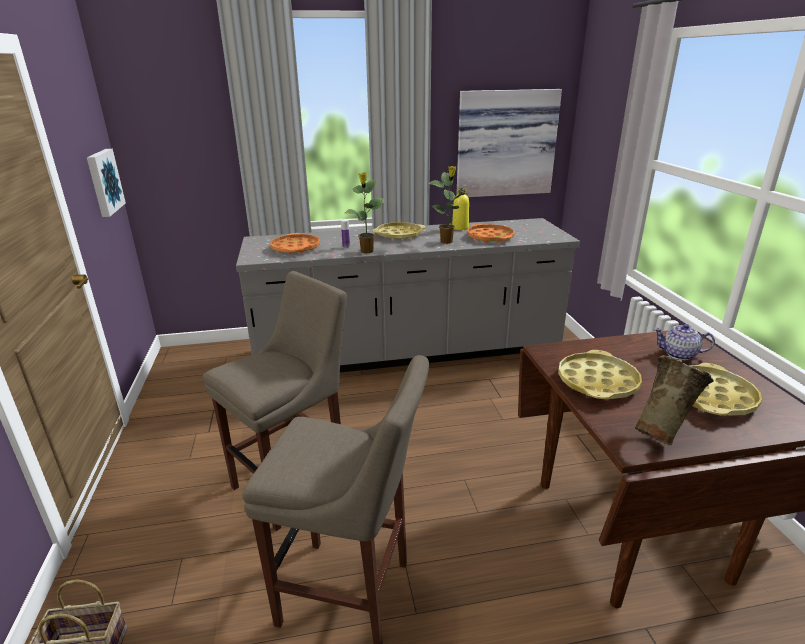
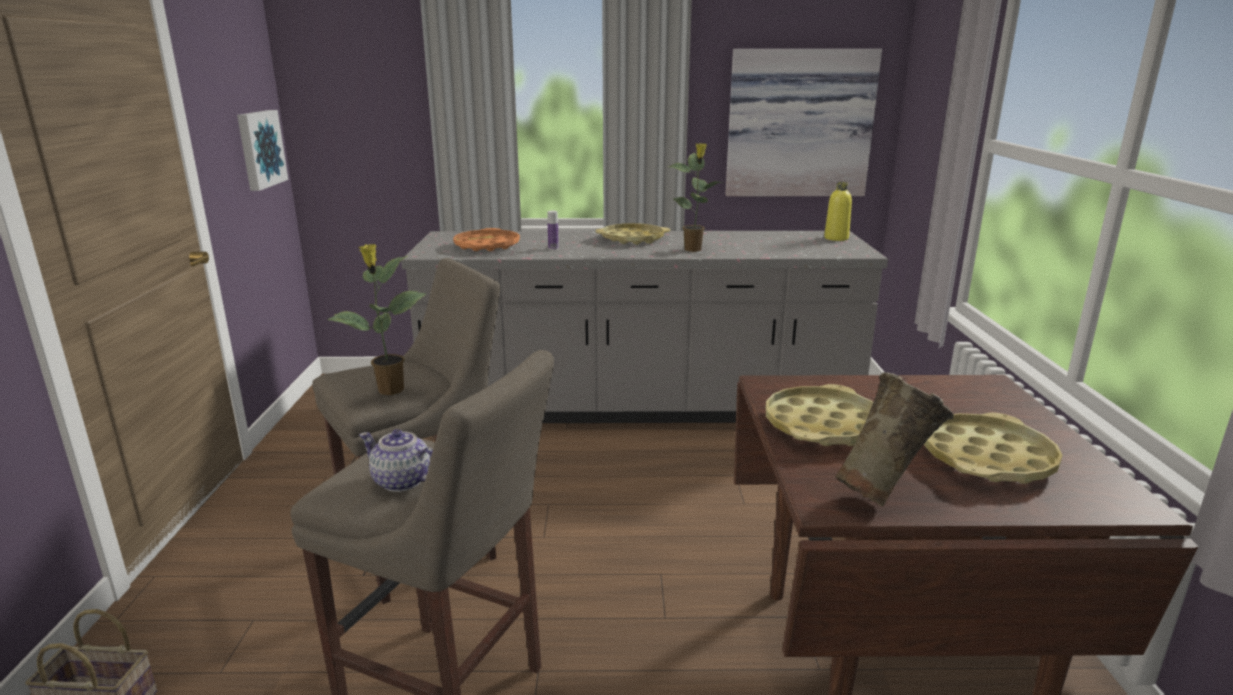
camera: 10 degrees right, 5 degrees down
potted plant [345,172,385,253] -> potted plant moved to [327,244,427,395]
yellow bottle [452,188,469,230] -> yellow bottle moved to [824,182,852,241]
orange tray [467,224,514,243] -> none
teapot [654,324,715,360] -> teapot moved to [359,429,433,492]

